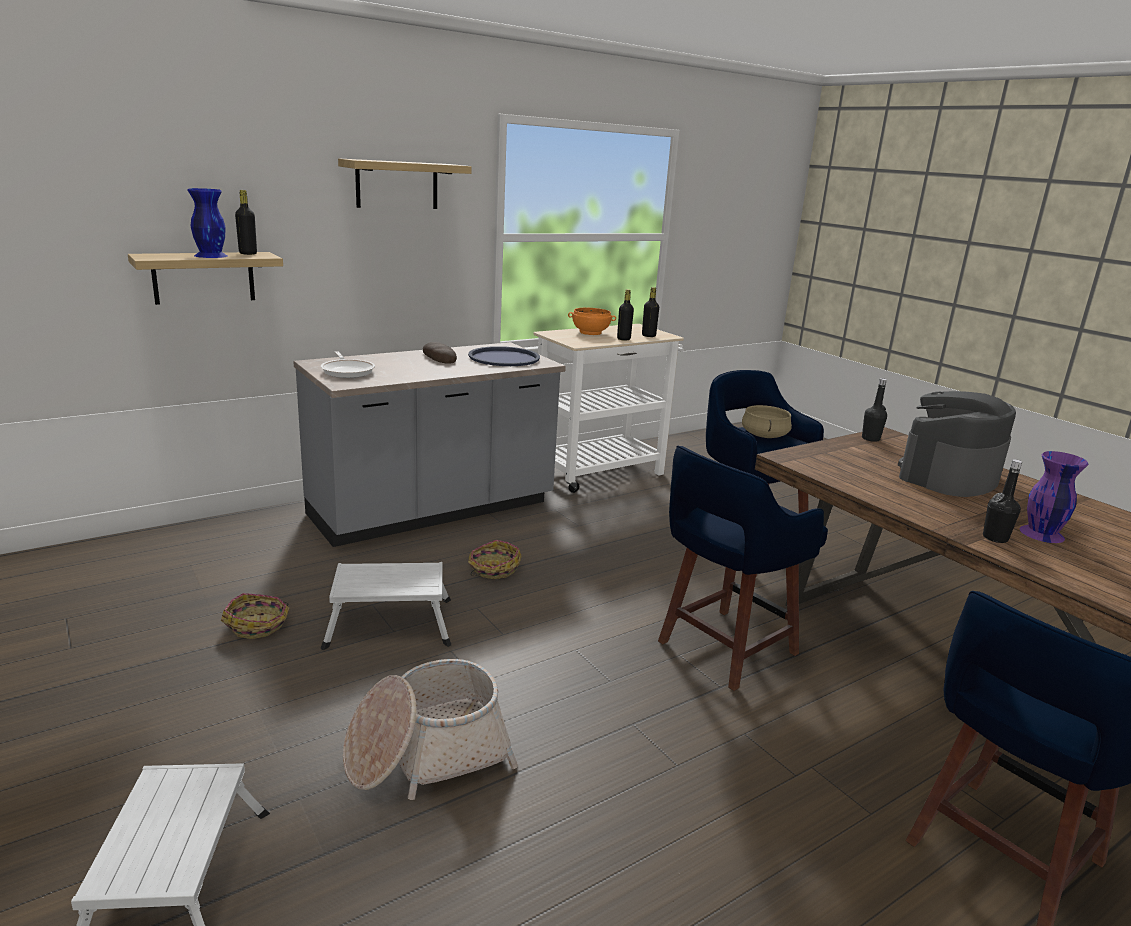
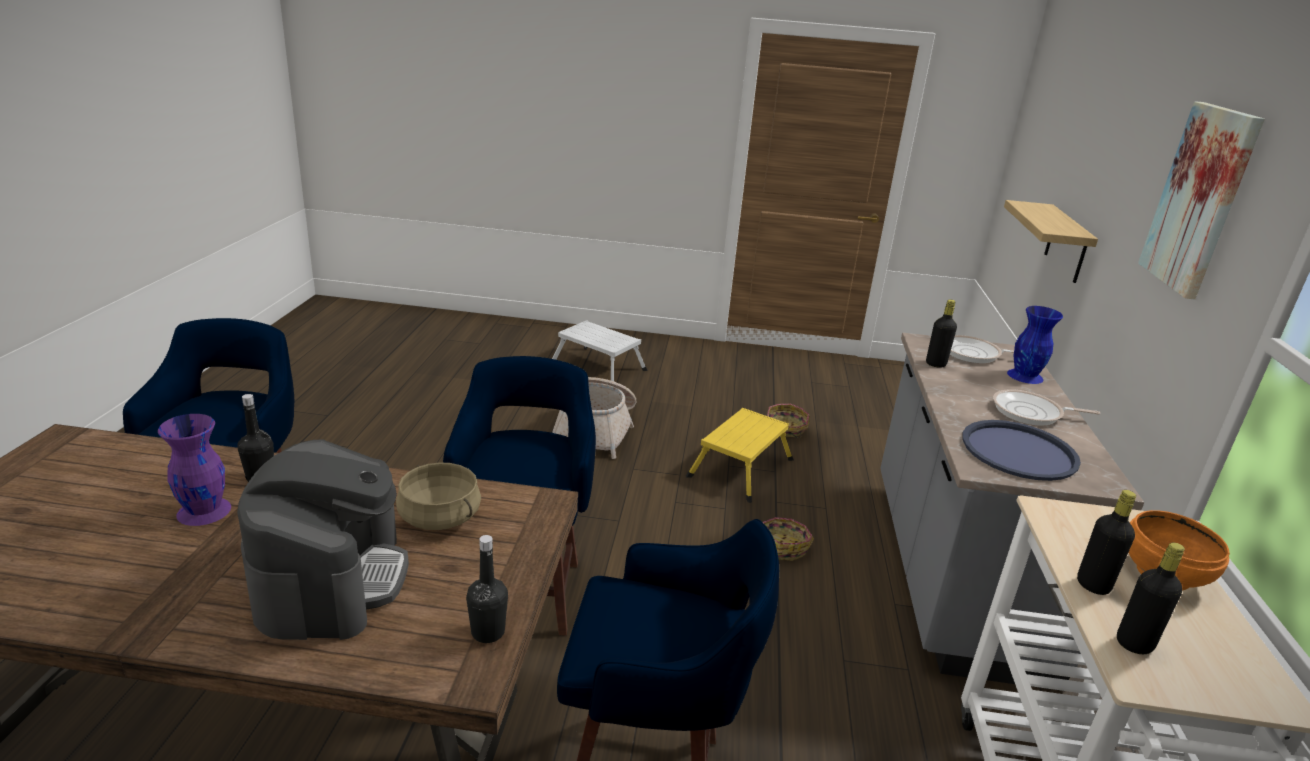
camera: 130 degrees right, 5 degrees up
blue vase [187,188,228,258] -> blue vase moved to [1007,306,1063,384]
black bottle [235,190,257,255] -> black bottle moved to [926,300,957,368]
white step ladder [320,562,451,650] -> yellow step ladder [686,408,794,503]
shelf [338,159,471,209] -> picture [1138,101,1265,299]
bread [423,342,457,364] -> frying pan [993,389,1100,425]
beige cooking pot [742,405,792,438] -> beige cooking pot moved to [396,462,481,530]

